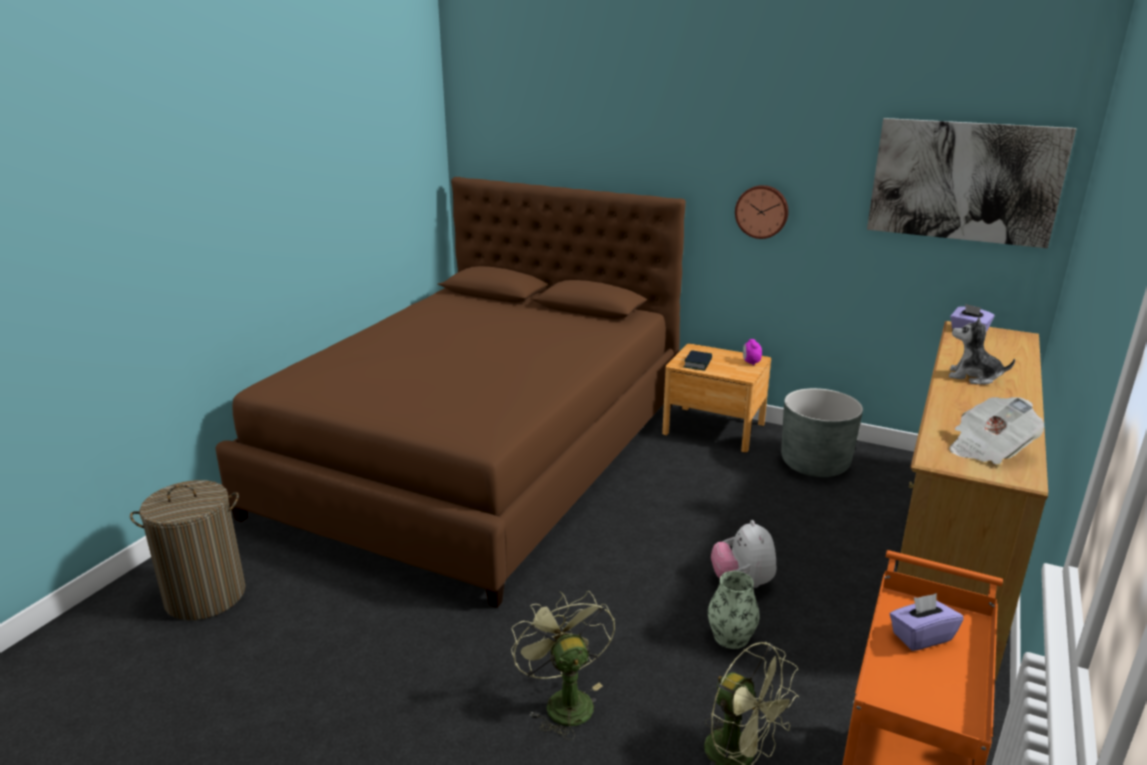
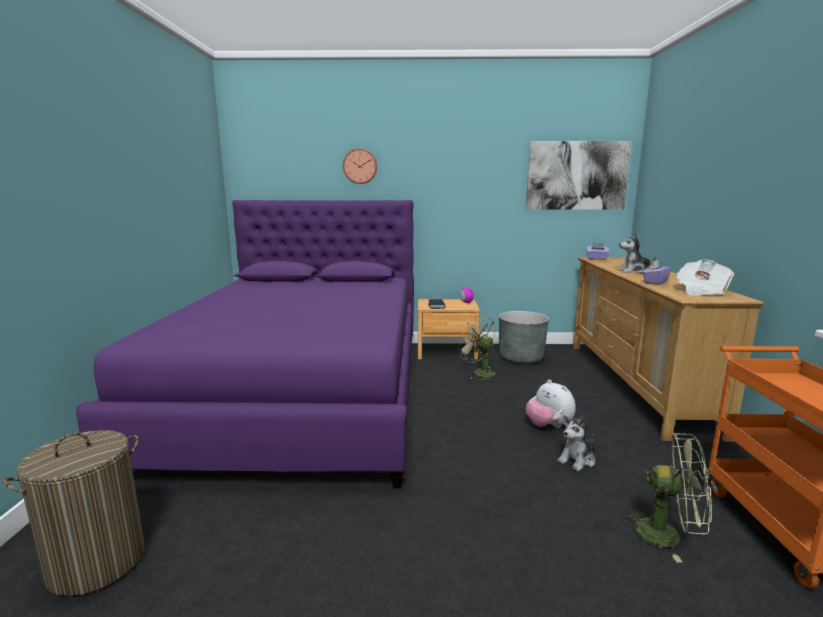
camera: 25 degrees left, 10 degrees down
brown bed [215,177,686,608] -> purple bed [76,200,414,488]
green fan [511,591,615,740] -> green fan moved to [458,316,496,381]
vase [708,571,760,649] -> plush toy [558,415,595,471]
wall clock [735,185,789,239] -> wall clock moved to [343,148,377,184]
purple tissue box [890,593,963,651] -> purple tissue box moved to [643,260,671,285]

